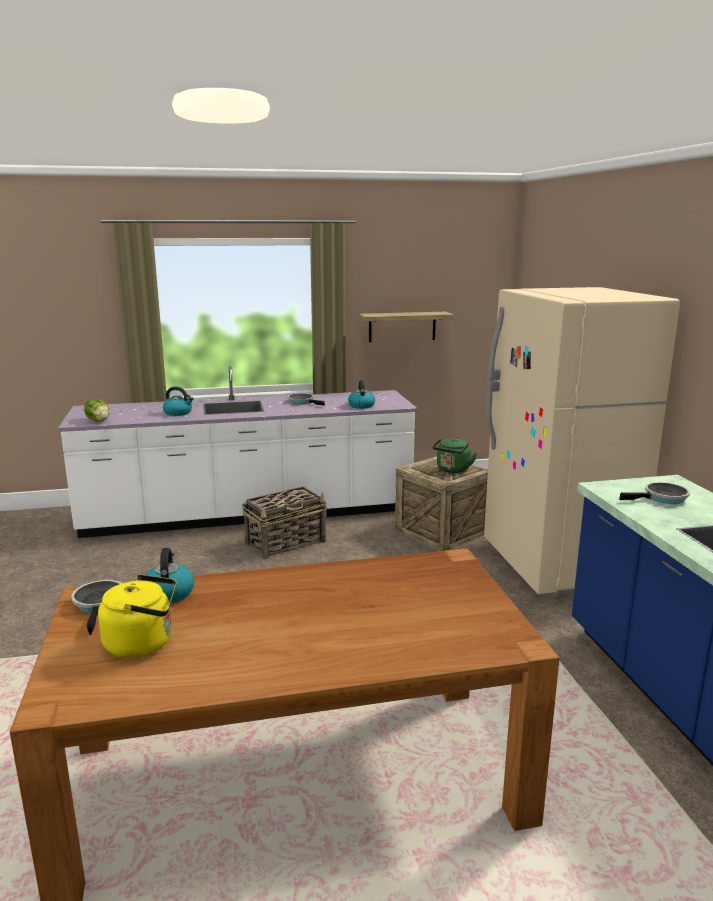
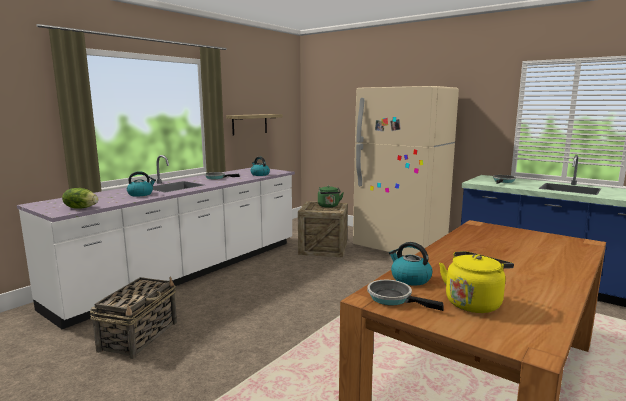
camera: 40 degrees left, 5 degrees down
basket [242,486,327,559] -> basket moved to [90,276,177,359]

